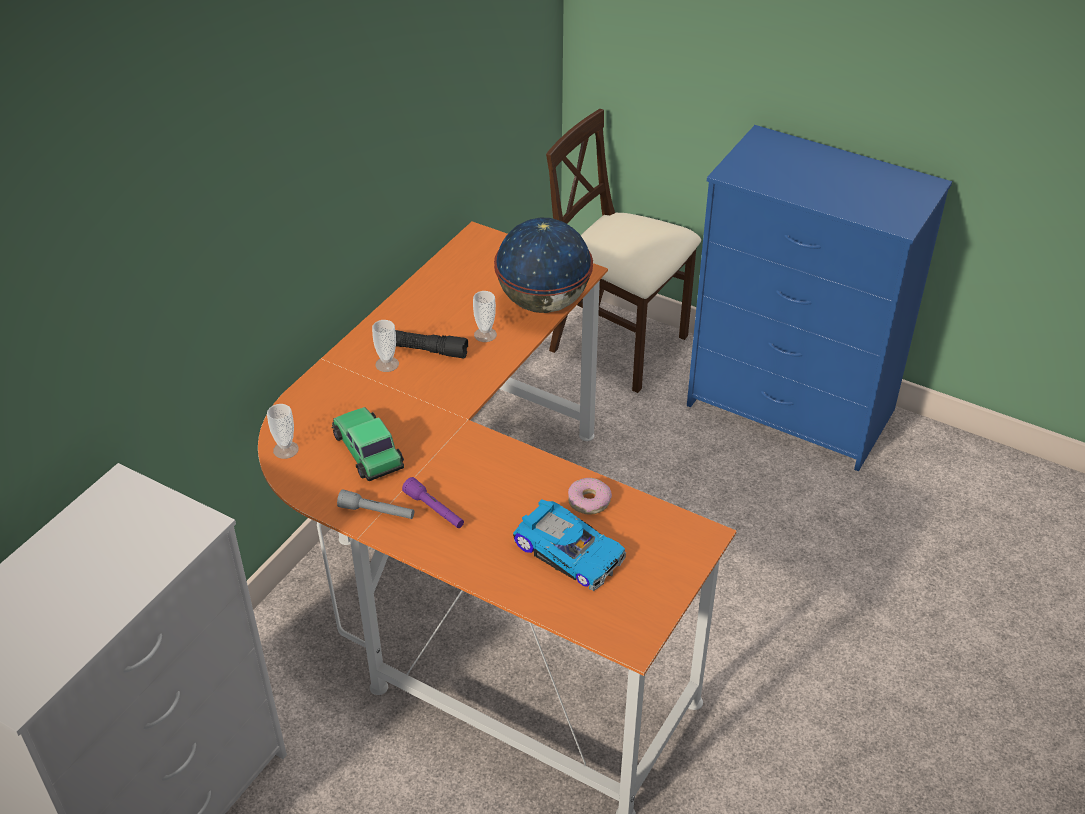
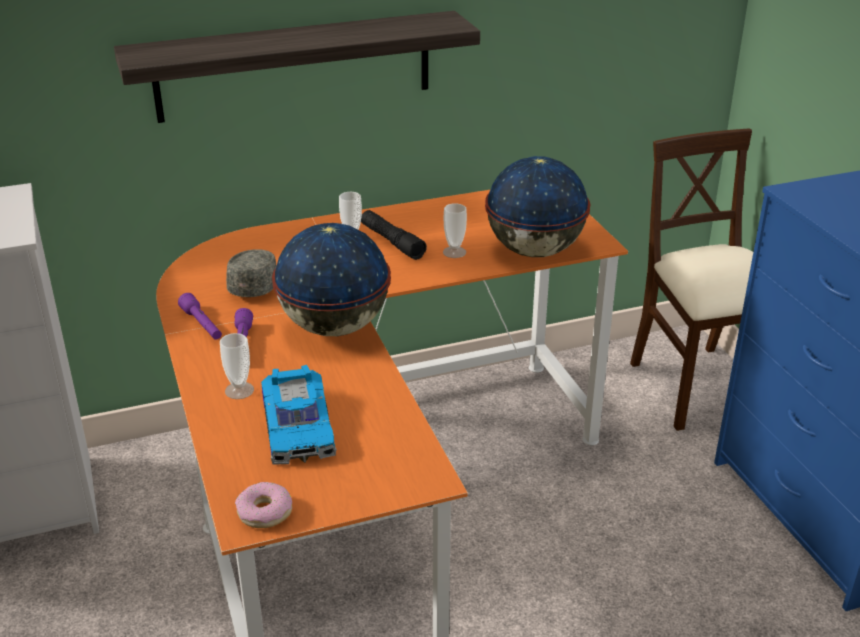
camera: 40 degrees right, 10 degrees down
cup [267,404,299,459] -> cup moved to [220,333,254,399]
toy car [331,407,404,481] -> grey cap [226,249,276,297]
grey flashlight [337,489,414,519] -> purple flashlight [178,293,222,339]
donut [568,478,612,515] -> donut moved to [235,482,292,528]
none -> shelf [114,11,480,123]
none -> globe [272,223,391,336]

